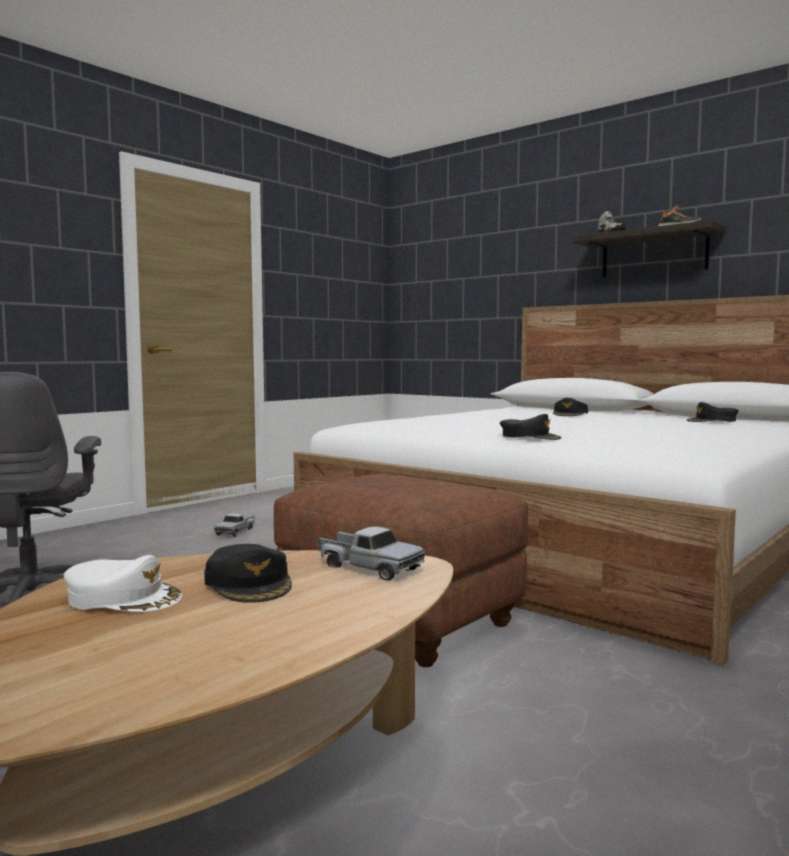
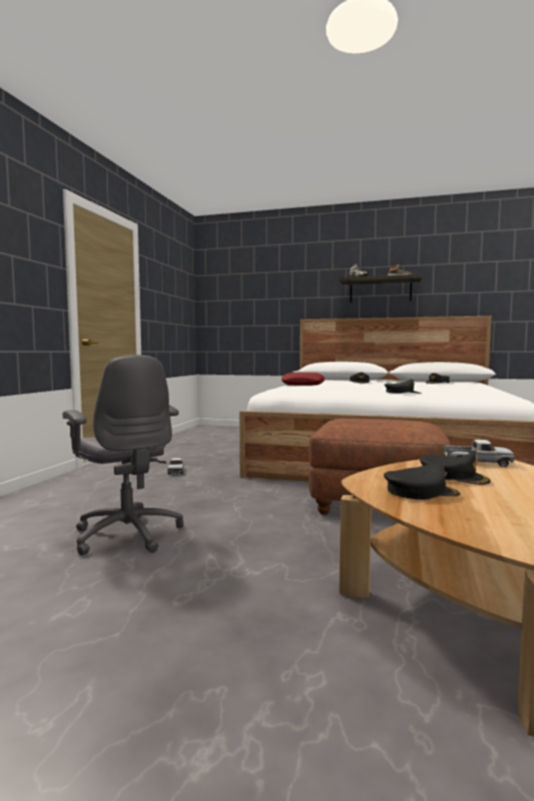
camera: 25 degrees left, 0 degrees up
white cap [64,555,182,612] -> black cap [384,463,460,500]
none -> red pillow [282,372,324,386]

